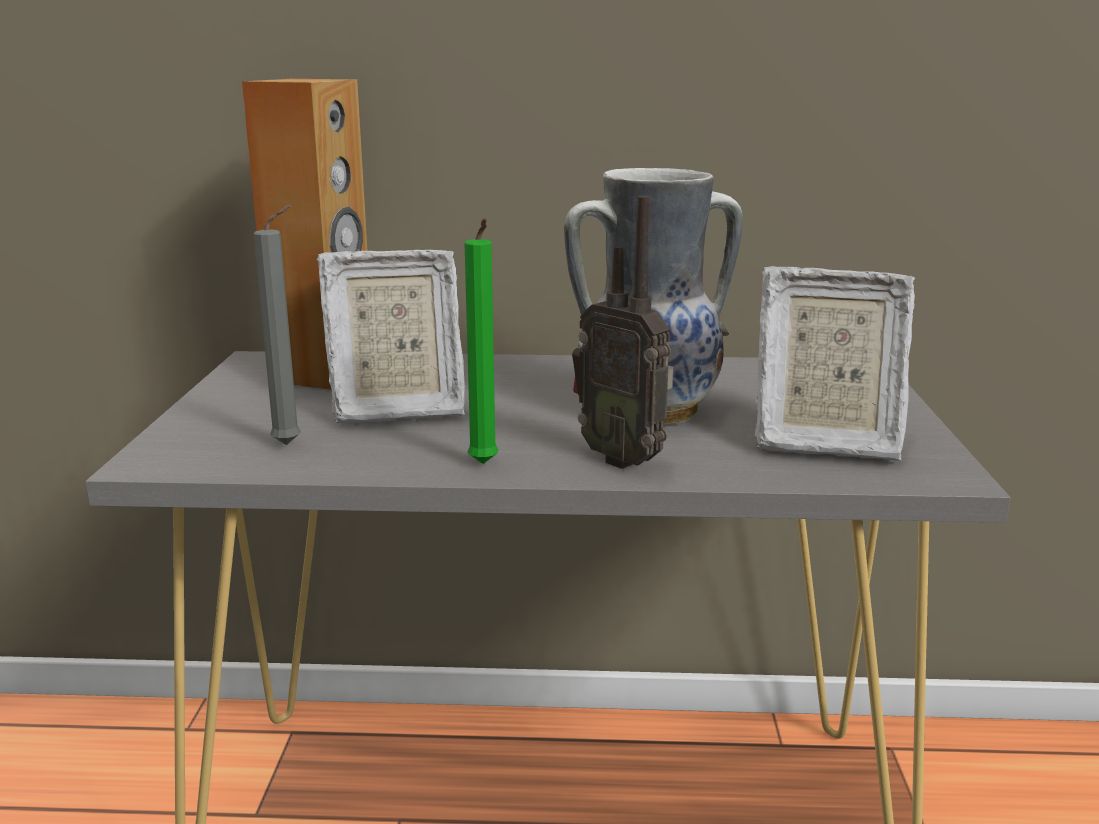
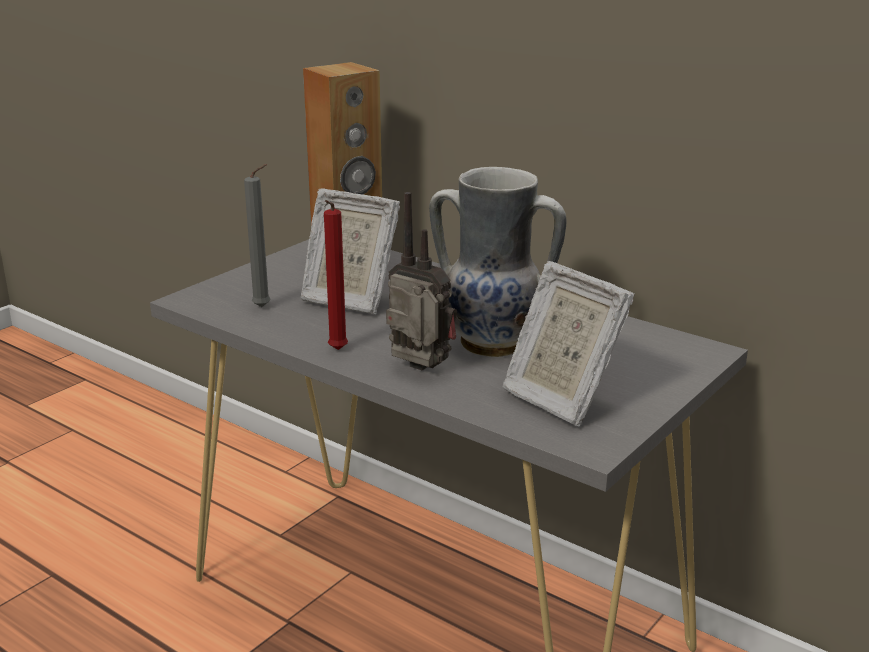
camera: 35 degrees right, 5 degrees up
green candle [464,219,498,464] -> red candle [324,200,348,350]
radio [572,196,673,469] -> radio turned 135 degrees clockwise [386,192,457,370]

